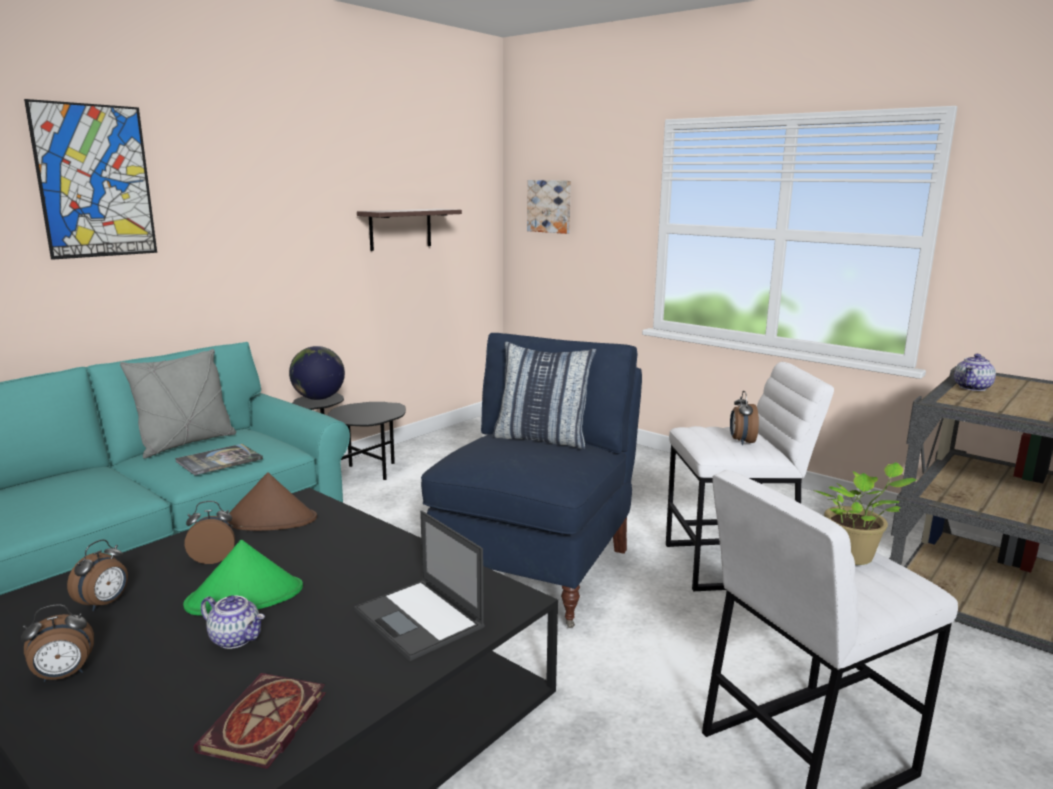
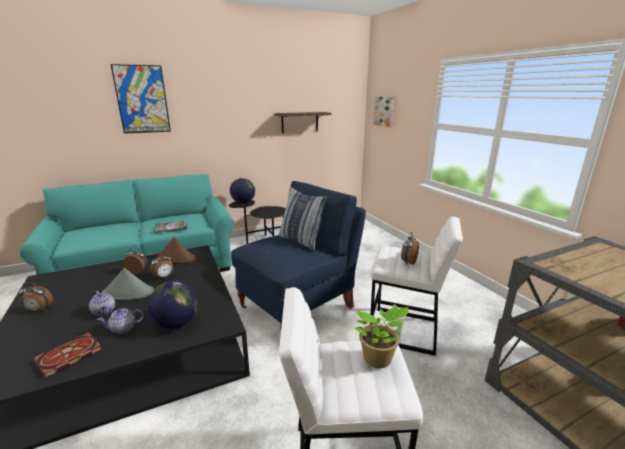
camera: 25 degrees right, 5 degrees up
alarm clock [67,539,128,611] -> alarm clock moved to [150,252,173,279]
grey pillow [120,349,236,458] -> none
green hat [183,540,303,616] -> grey hat [102,268,154,300]
laptop [354,511,485,661] -> globe [148,281,198,329]
teapot [954,354,996,391] -> teapot moved to [97,308,144,334]

